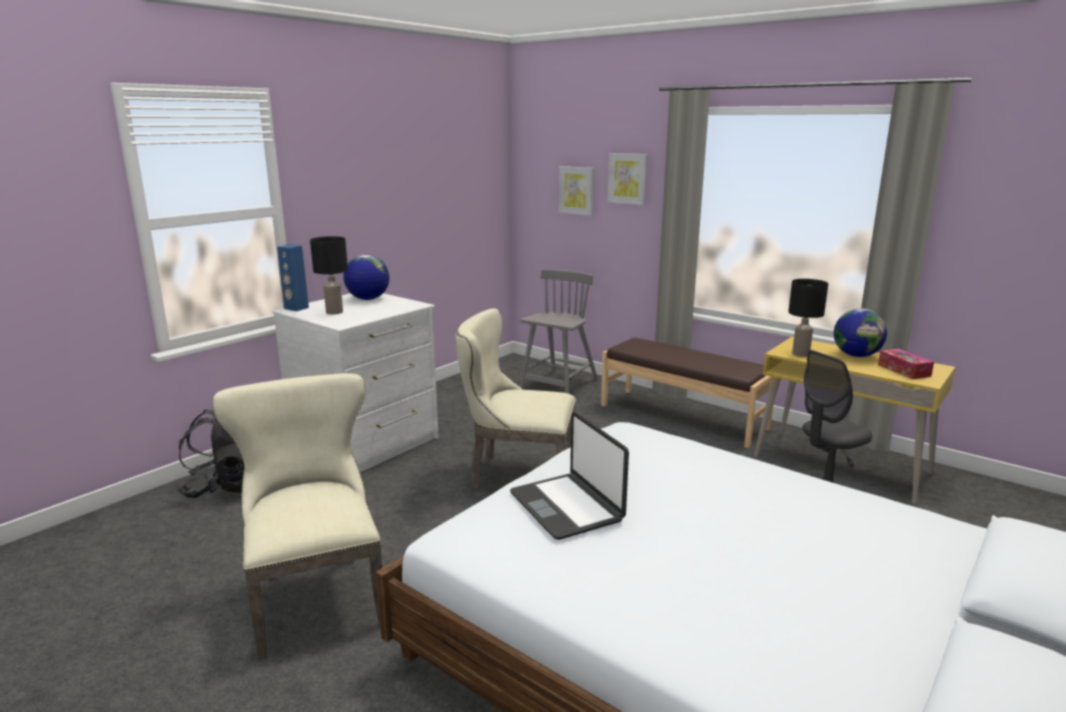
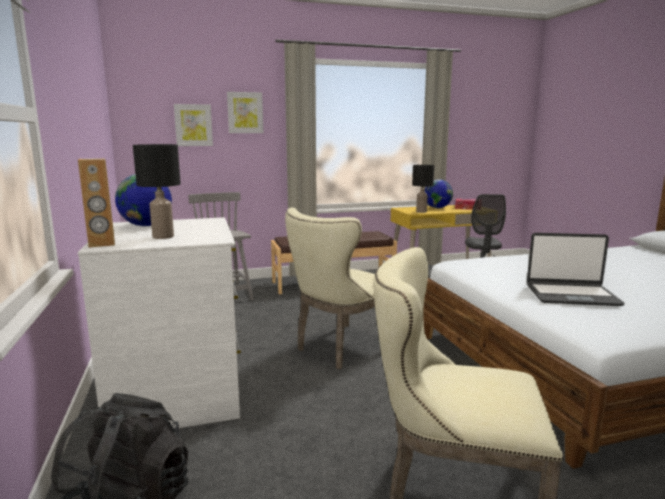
camera: 55 degrees left, 5 degrees down
blue speaker [277,244,309,311] -> brown speaker [78,158,115,248]

